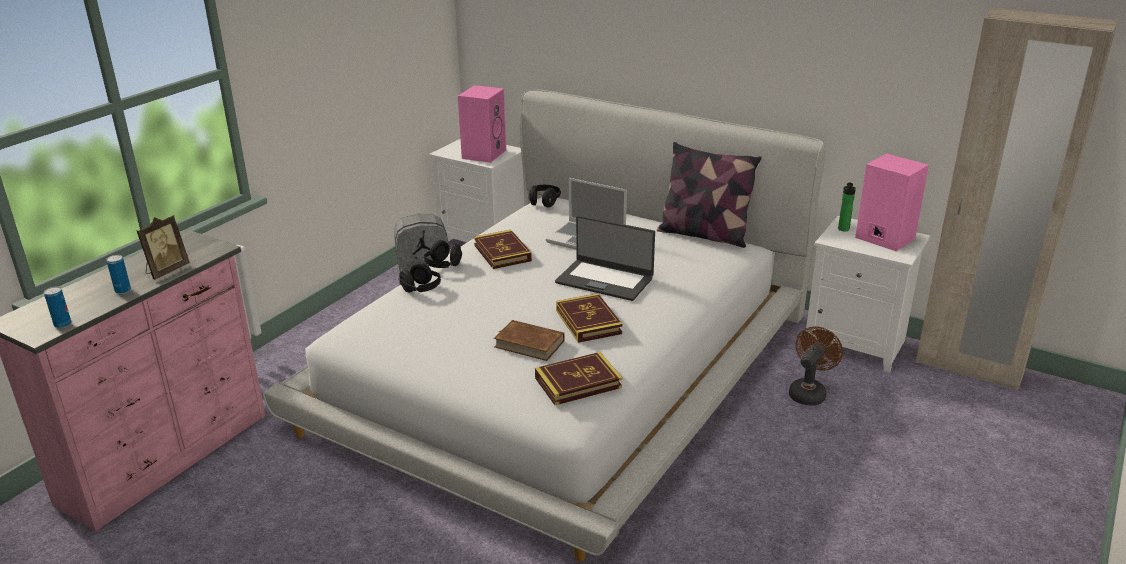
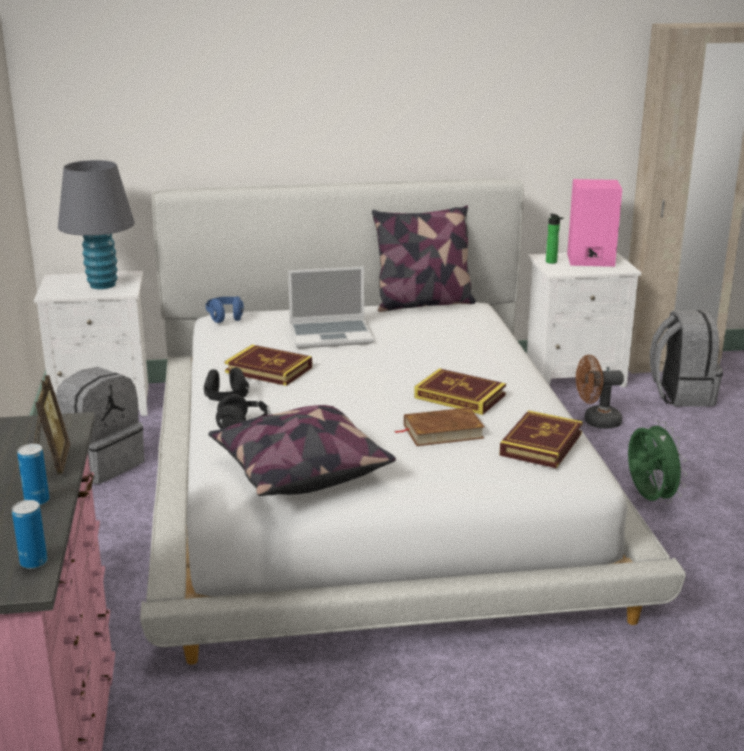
camera: 40 degrees left, 5 degrees down
pink speaker [458,85,506,163] -> grey table lamp [58,160,135,289]
black headphones [529,185,561,207] -> blue headphones [206,296,244,323]
laptop [555,215,655,301] -> none
brown fan [789,326,843,406] -> brown fan turned 90 degrees counterclockwise [576,355,624,428]
none -> pillow [208,405,396,496]
none -> green fan [628,420,687,504]
none -> grey backpack [650,310,723,407]

